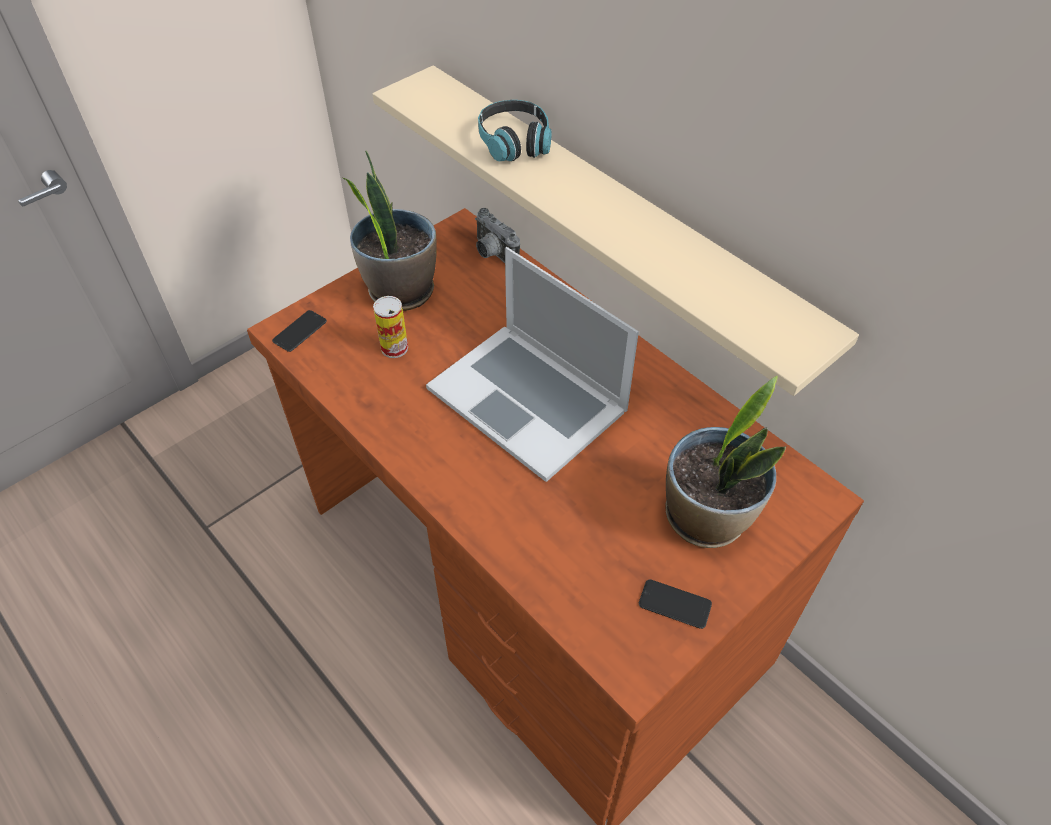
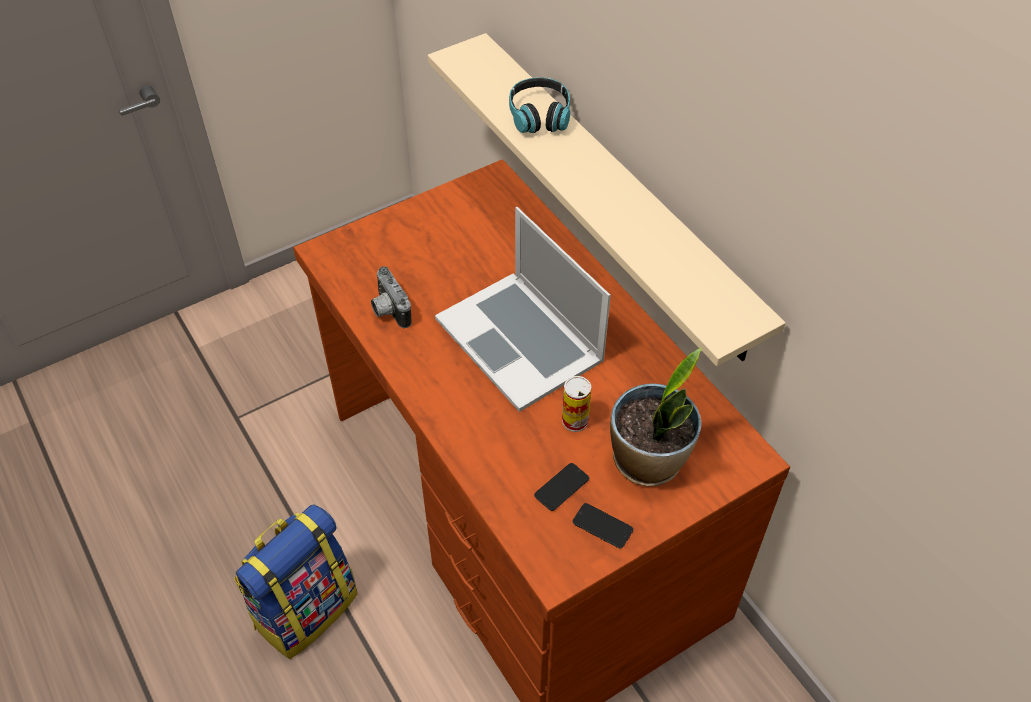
camera: 10 degrees right, 0 degrees up
phone [272,310,327,352] -> phone moved to [534,463,589,511]
potted plant [343,150,437,311] -> none
can [373,296,408,358] -> can moved to [562,376,592,432]
camera [475,208,520,263] -> camera moved to [371,266,412,328]
none -> backpack [234,504,357,659]

